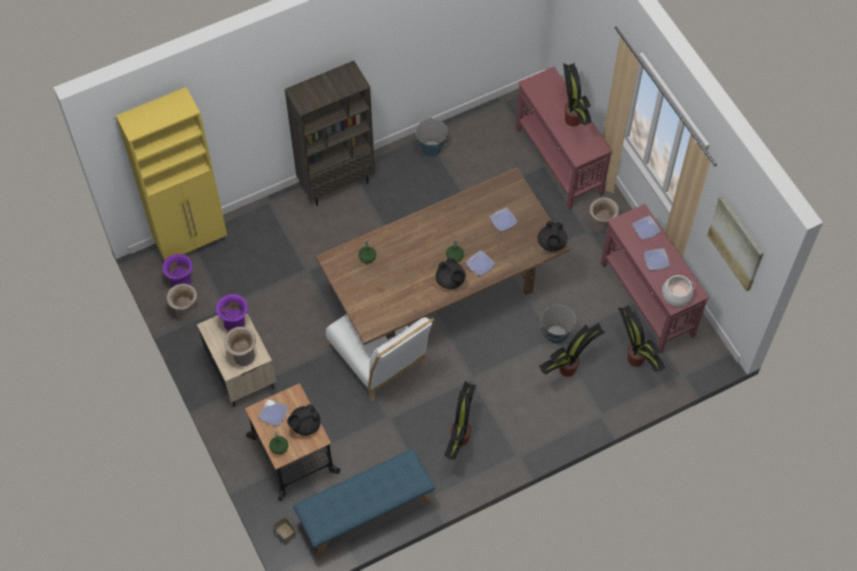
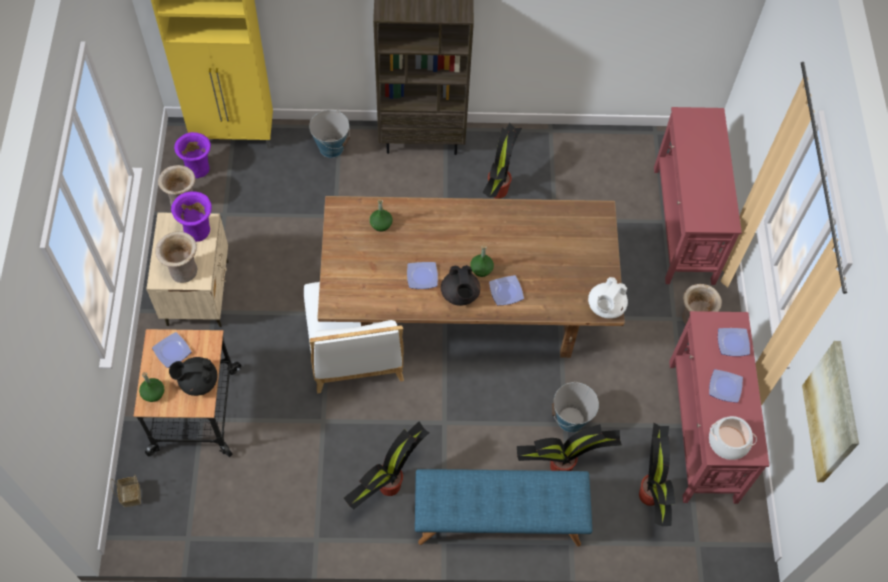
camera: 25 degrees right, 0 degrees up
blue bench [293,449,435,558] -> blue bench moved to [415,469,593,547]
bucket [416,118,448,157] -> bucket moved to [309,110,350,158]
plate [489,207,518,232] -> plate moved to [407,262,438,289]
black teapot [538,221,567,252] -> white teapot [588,277,628,319]
potted plant [563,63,591,126] -> potted plant moved to [483,123,522,199]

